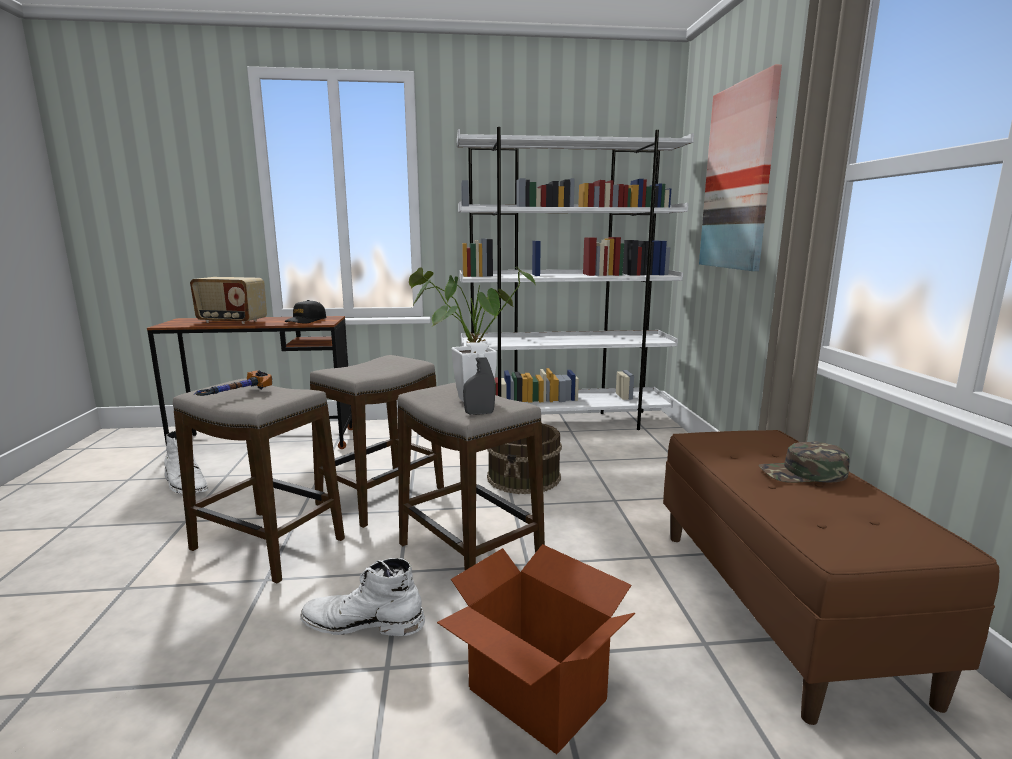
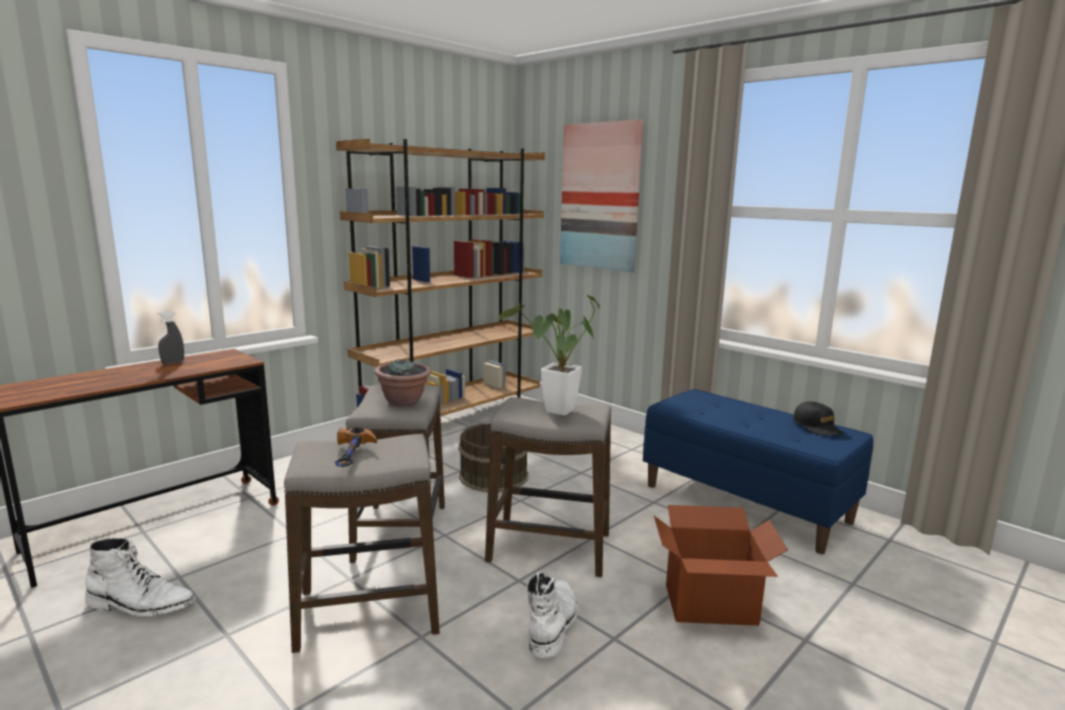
camera: 40 degrees left, 0 degrees up
radio [190,277,267,324] -> none
black cap [285,300,326,324] -> black cap moved to [793,401,844,435]
white boot [300,558,425,636] -> white boot turned 135 degrees clockwise [527,572,578,658]
white bookcase [457,127,694,430] -> brown bookcase [336,139,545,416]
grey spray bottle [463,342,495,415] -> grey spray bottle moved to [157,311,184,364]
brown bench [663,430,999,725] -> blue bench [643,389,873,554]
green cap [759,441,850,482] -> none
none -> potted plant [374,358,431,407]

